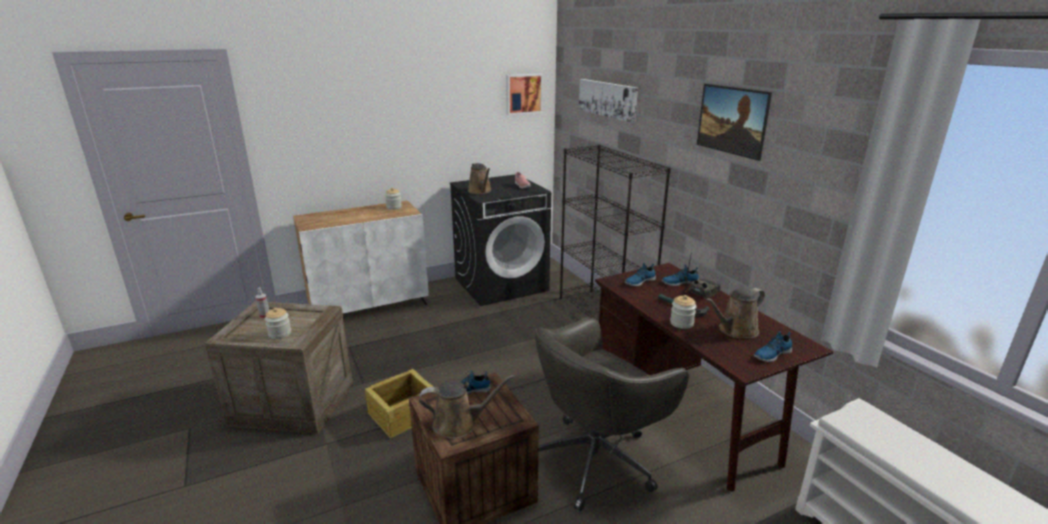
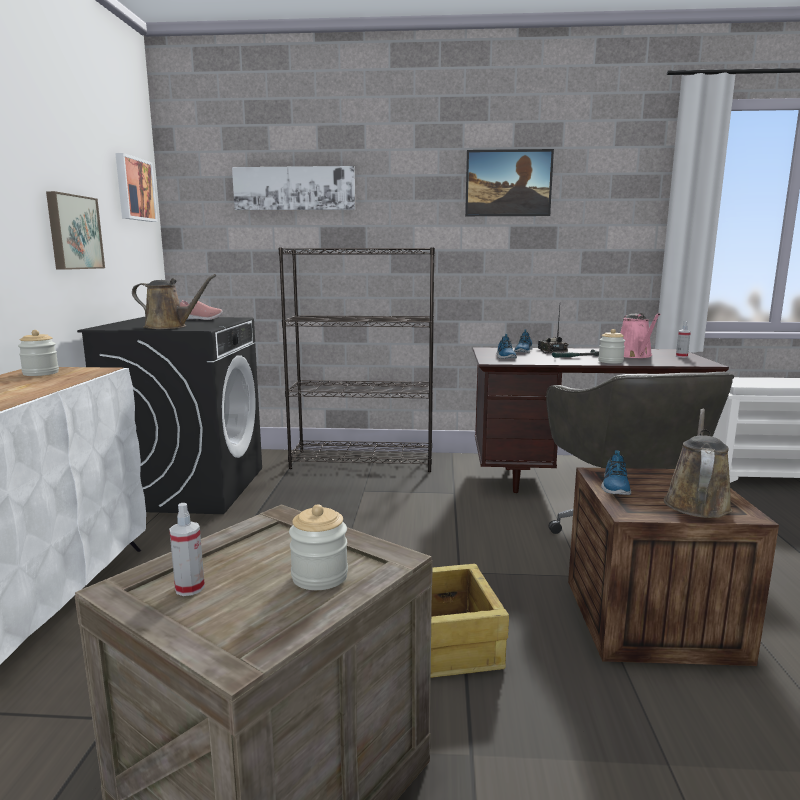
camera: 60 degrees left, 10 degrees down
brown watering can [705,288,765,338] -> pink watering can [620,313,661,358]
shoe [754,331,792,362] -> spray bottle [676,321,691,358]
none -> picture [46,191,105,270]

